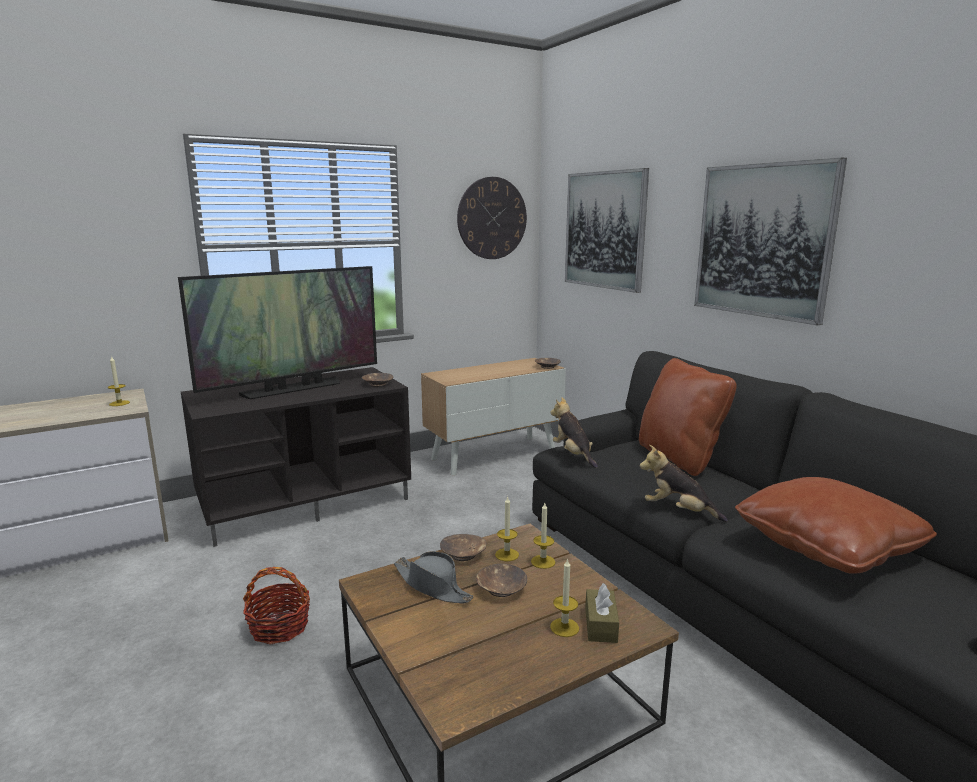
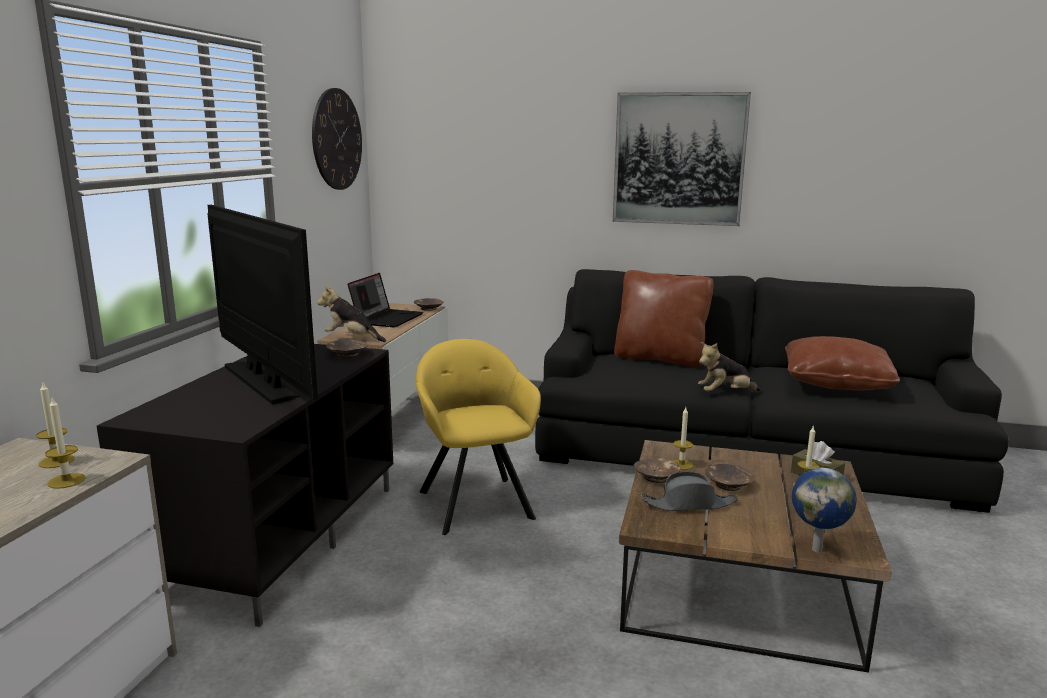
camera: 45 degrees left, 0 degrees up
television [178,266,377,399] -> television turned 45 degrees counterclockwise [208,205,318,405]
basket [243,567,310,644] -> none
candle [531,503,555,569] -> candle moved to [45,396,86,489]
plush toy [551,397,598,468] -> plush toy moved to [317,285,386,342]
picture [565,168,649,293] -> none
none -> laptop [347,273,423,328]
none -> yellow armchair [416,339,541,535]
none -> globe [792,467,856,553]

